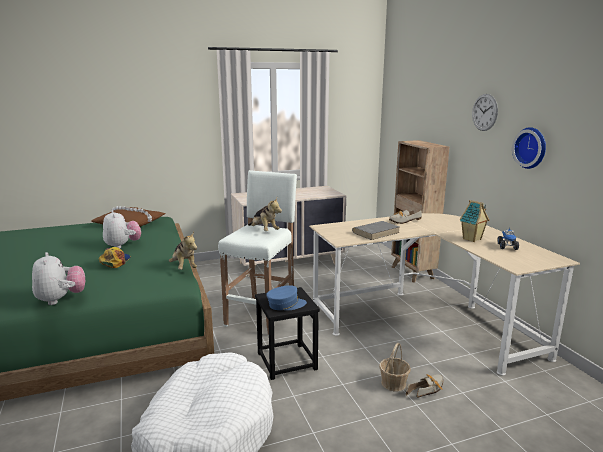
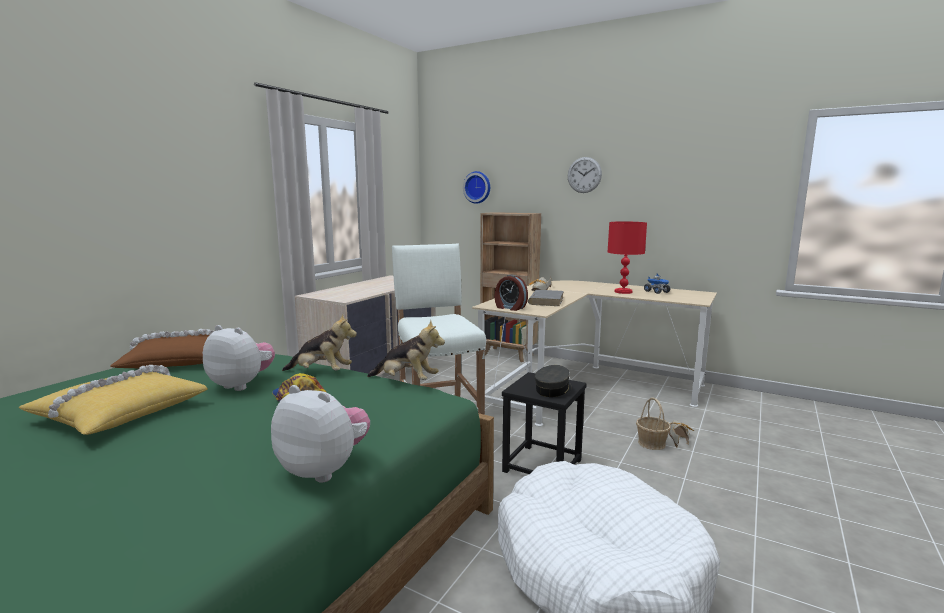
camera: 40 degrees left, 5 degrees down
plush toy [248,198,282,231] -> plush toy moved to [282,313,357,371]
blue cap [266,285,307,310] -> grey cap [535,365,572,397]
toy house [460,200,489,242] -> red table lamp [608,221,647,294]
wall clock [512,127,546,169] -> wall clock moved to [463,171,490,204]
none -> yellow pillow [19,365,208,435]
none -> alarm clock [495,274,528,311]

